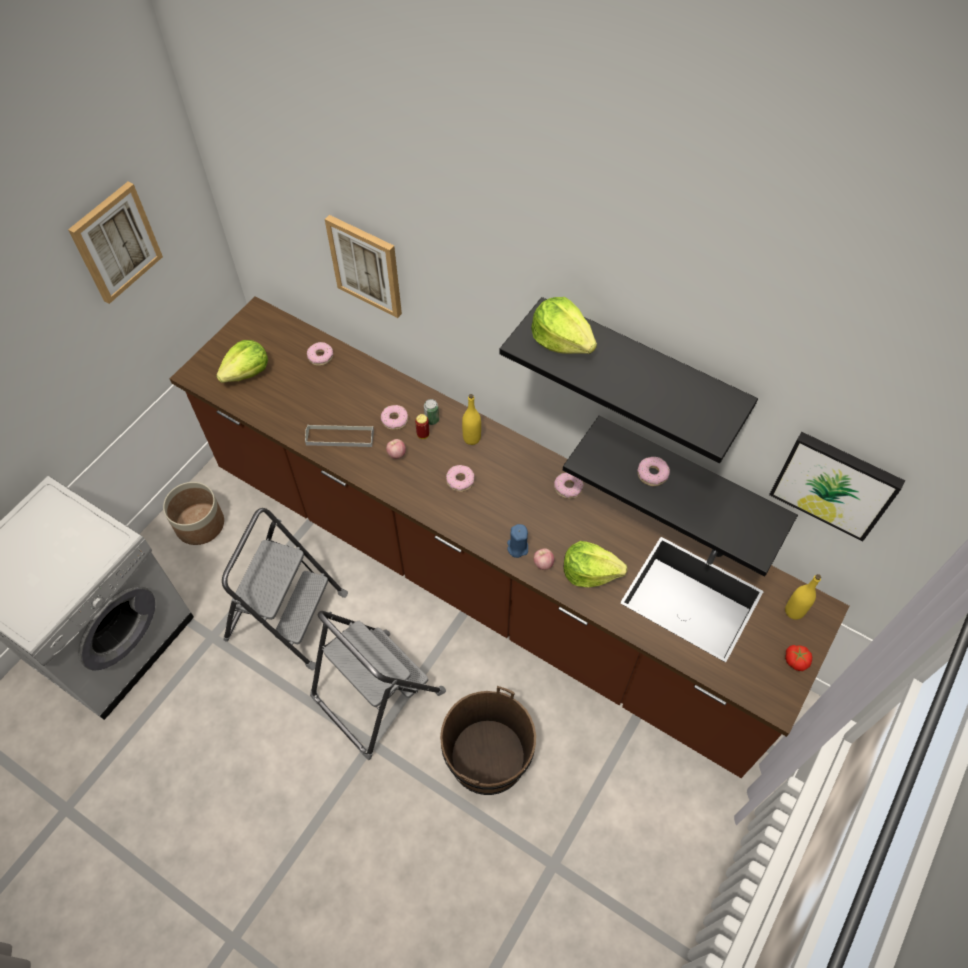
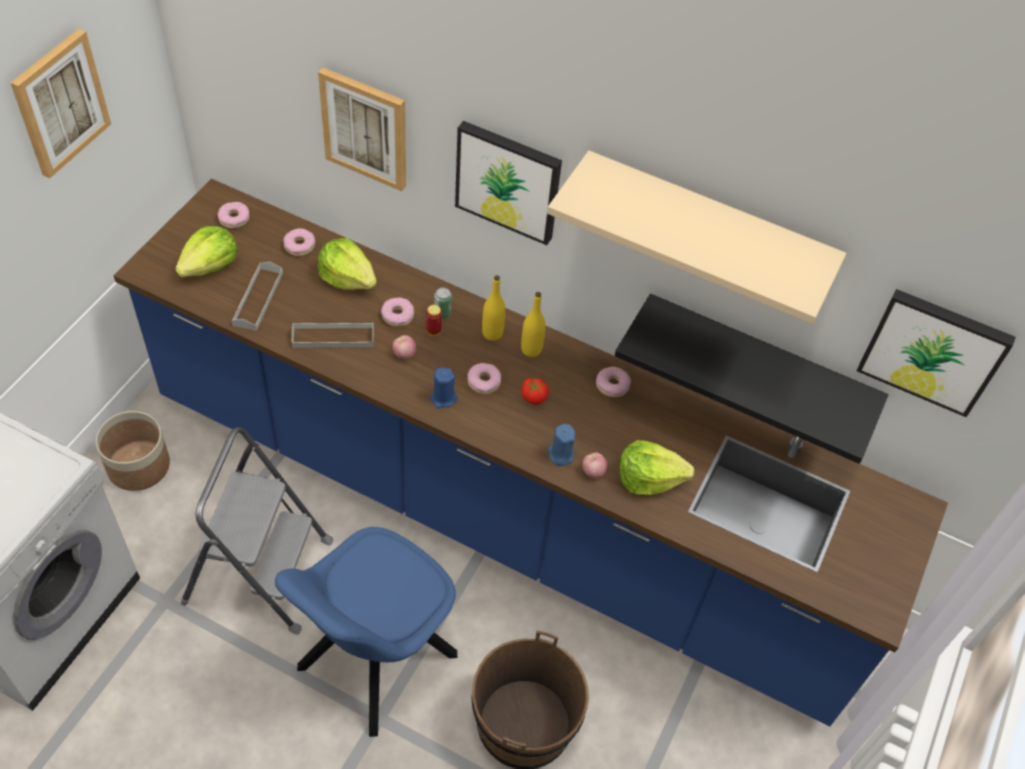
camera: 10 degrees left, 5 degrees down
brown counter [170,296,849,778] -> blue counter [114,178,948,726]
grey step ladder [310,611,446,760] -> blue chair [275,527,457,737]
black shelf [499,297,758,463] -> beige shelf [547,151,846,324]
lettuce [531,297,597,354] -> lettuce moved to [318,238,377,290]
donut [637,457,670,486] -> donut moved to [218,202,250,229]
yellow bottle [785,574,821,620] -> yellow bottle moved to [521,292,546,357]
tomato [785,645,812,671] -> tomato moved to [521,378,549,405]
none -> grey tray [232,262,283,331]
none -> blue candle [430,367,457,409]
none -> picture [455,121,562,245]

